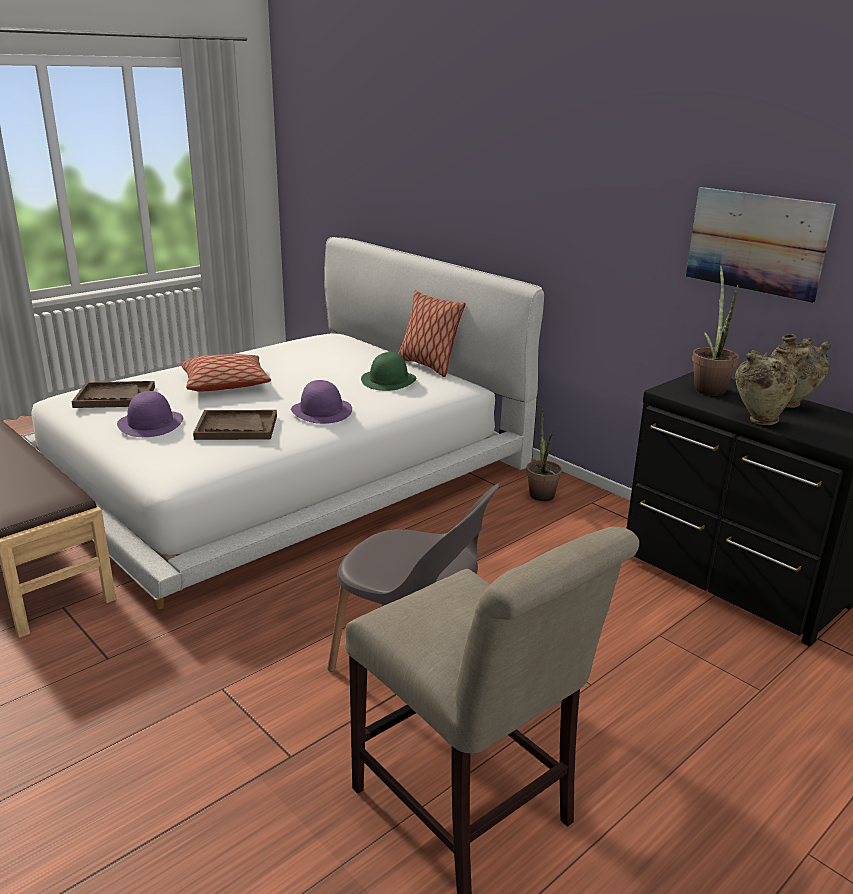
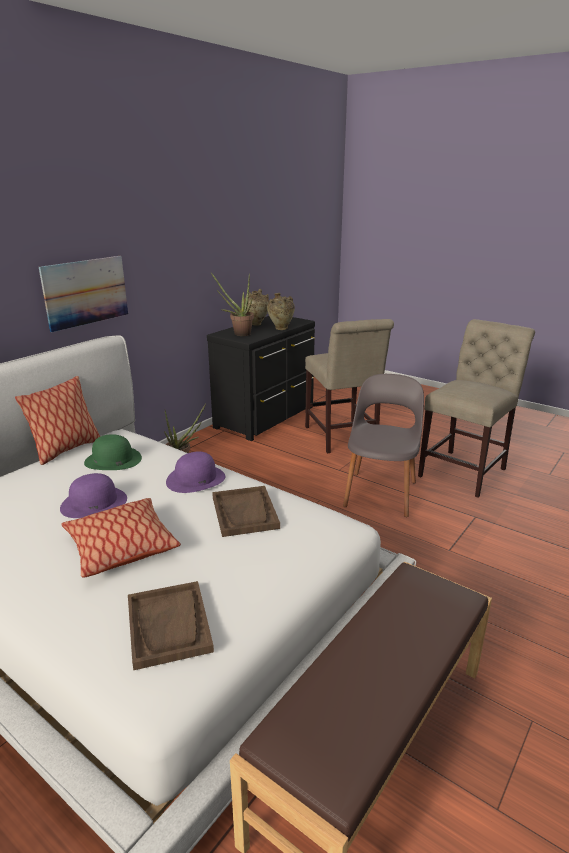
camera: 100 degrees left, 0 degrees up
purple hat [117,391,183,437] -> purple hat moved to [60,473,127,518]
picture [686,187,836,303] -> picture moved to [39,256,128,332]
none -> beige chair [305,319,394,453]

